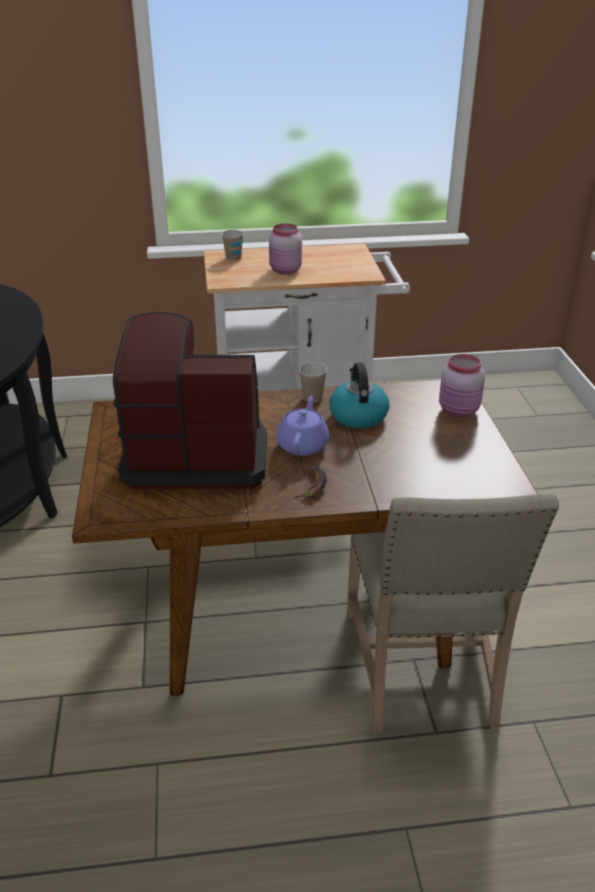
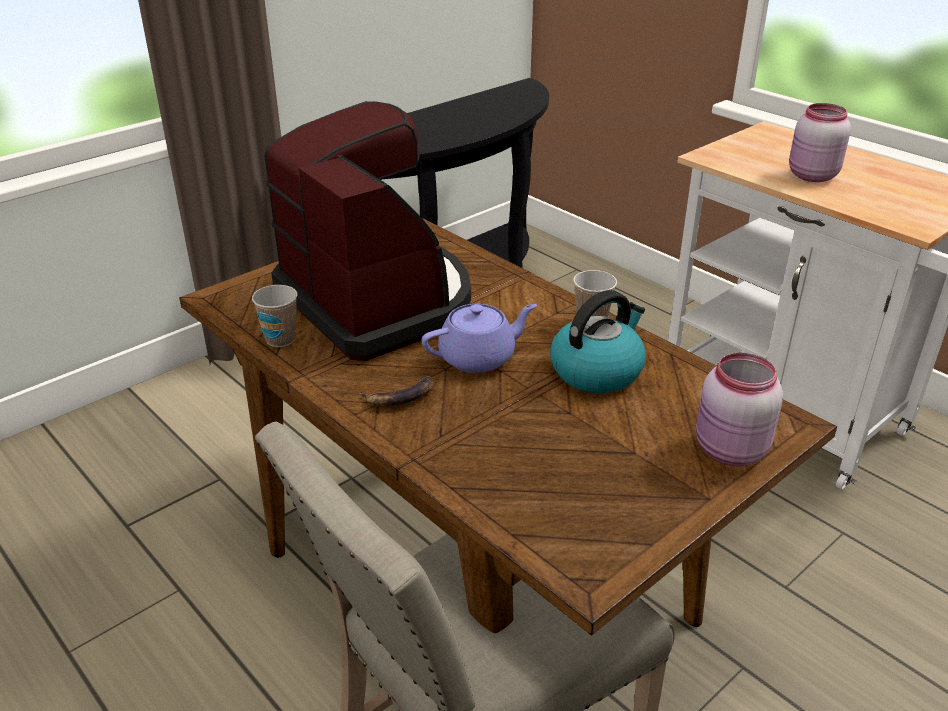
camera: 55 degrees right, 0 degrees up
cup [221,230,244,261] -> cup moved to [252,285,298,347]

